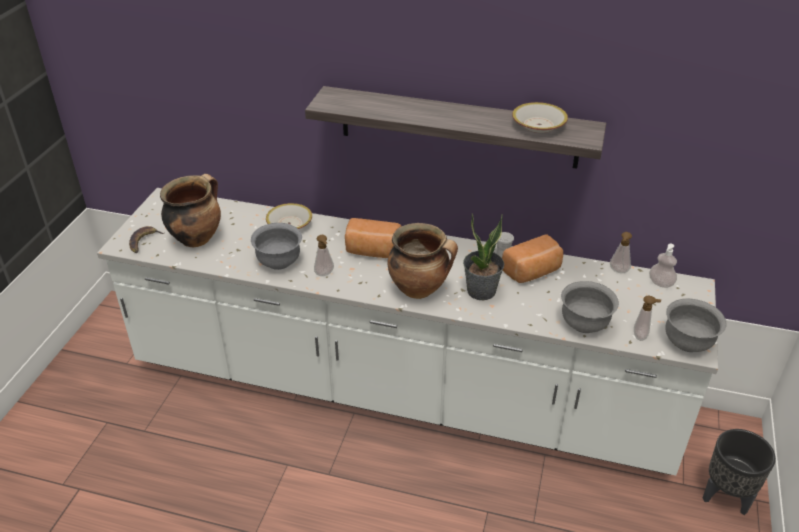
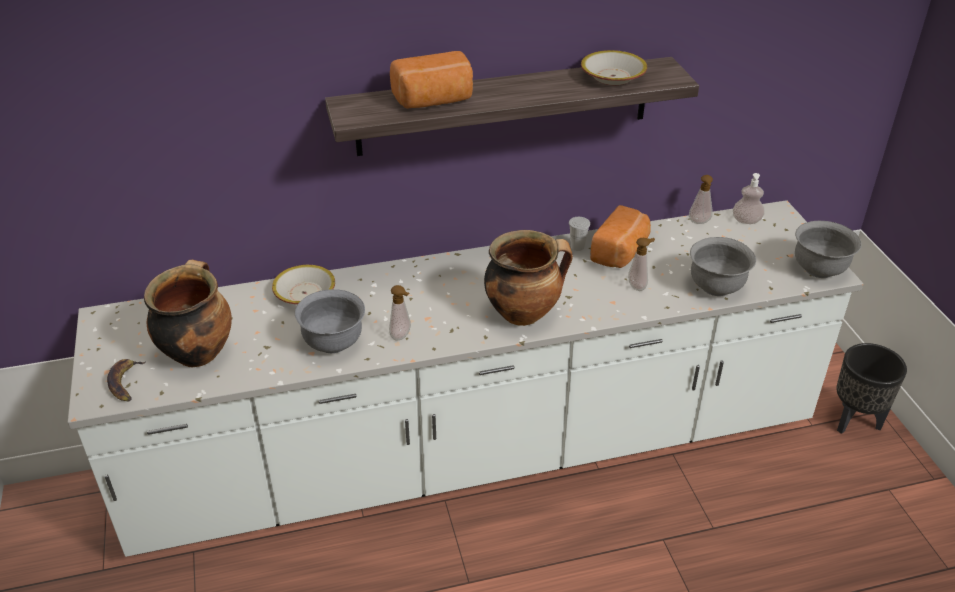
camera: 30 degrees left, 0 degrees up
bread [345,218,402,258] -> bread moved to [390,51,473,109]
potted plant [463,214,504,300] -> none
soap dispenser [634,296,661,341] -> soap dispenser moved to [628,238,655,291]

